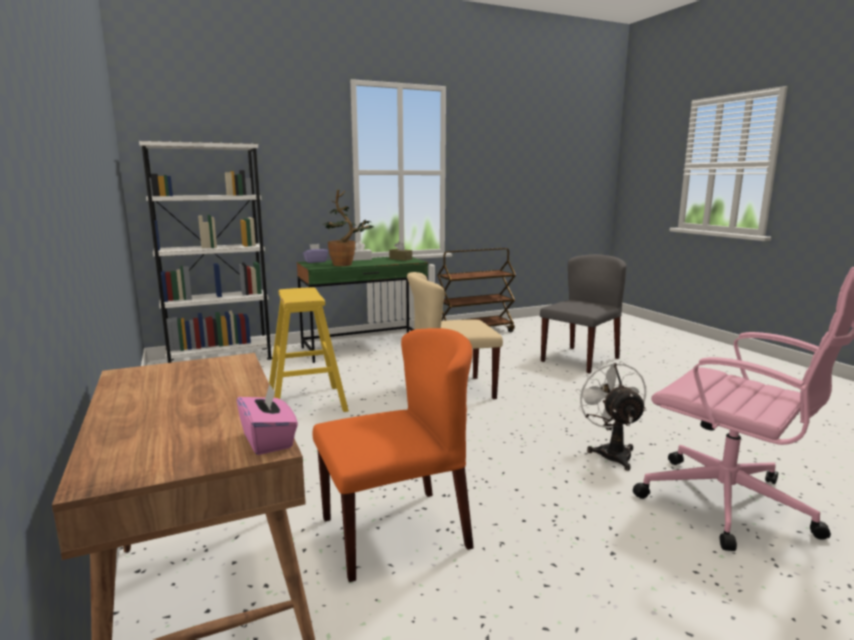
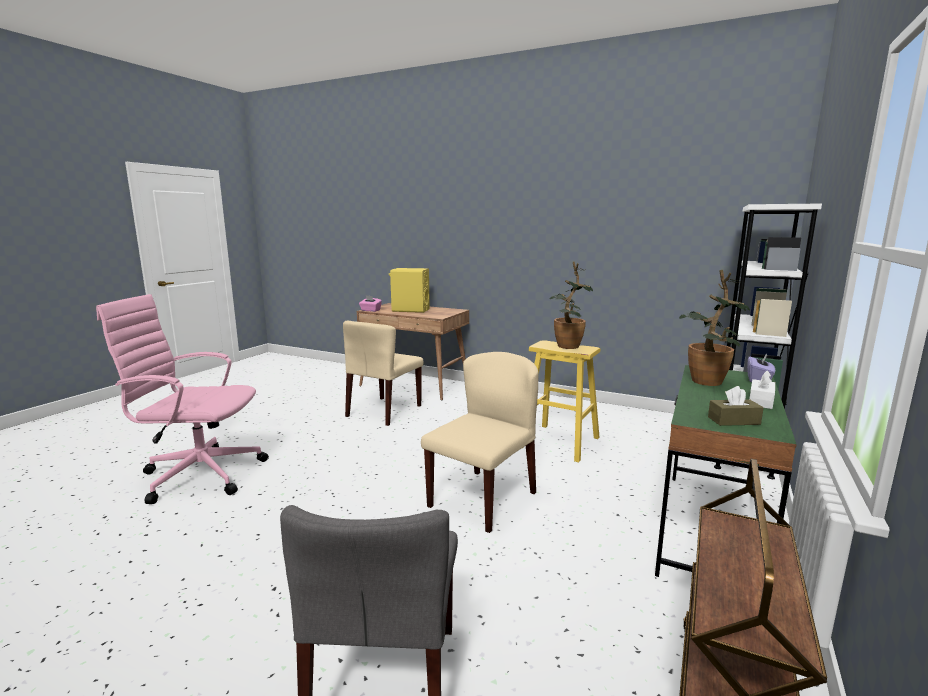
camera: 140 degrees right, 0 degrees up
orange chair [313,328,474,582] -> beige chair [343,321,423,426]
white fan [575,360,646,471] -> none
none -> yellow speaker [389,268,430,313]
none -> potted plant [550,261,593,349]

